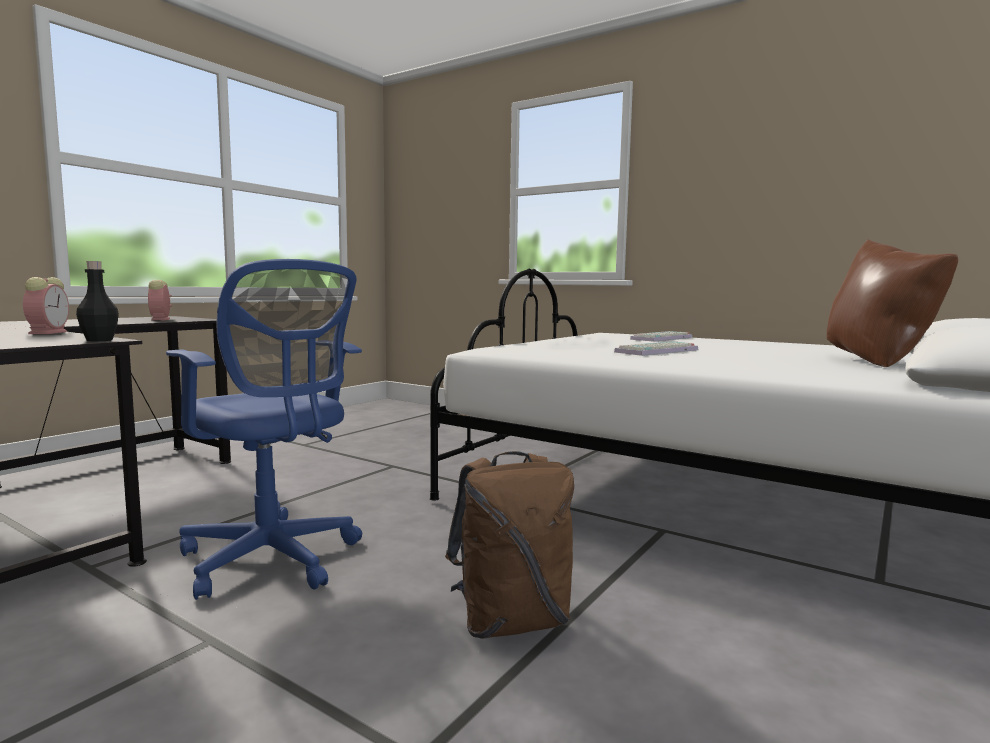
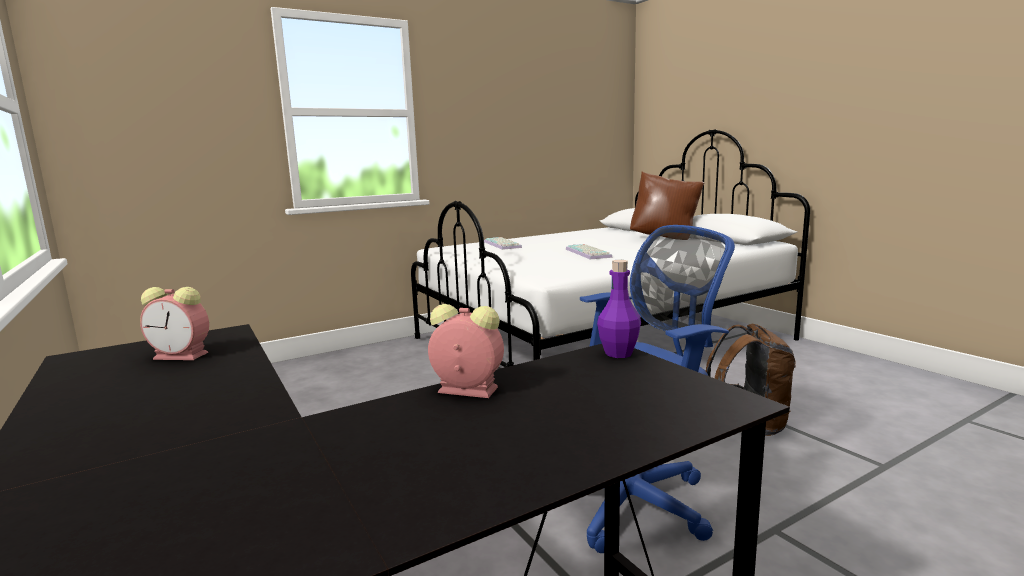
camera: 65 degrees left, 5 degrees up
black bottle [76,261,119,341] -> purple bottle [597,260,641,358]

